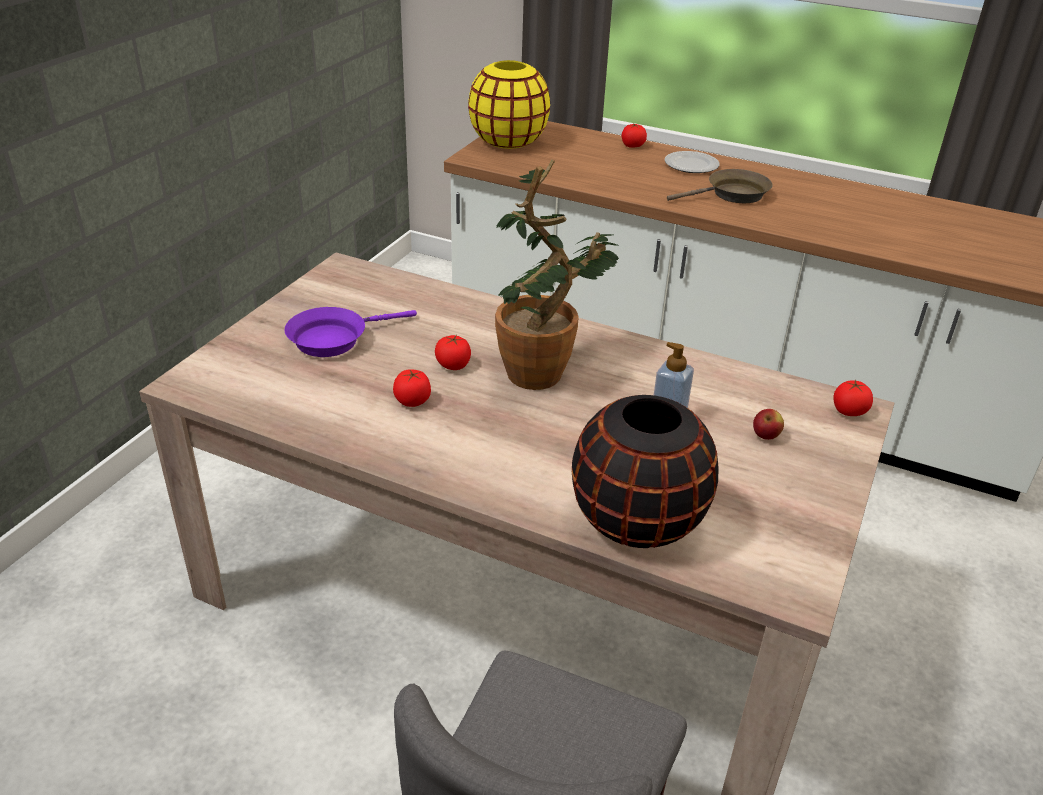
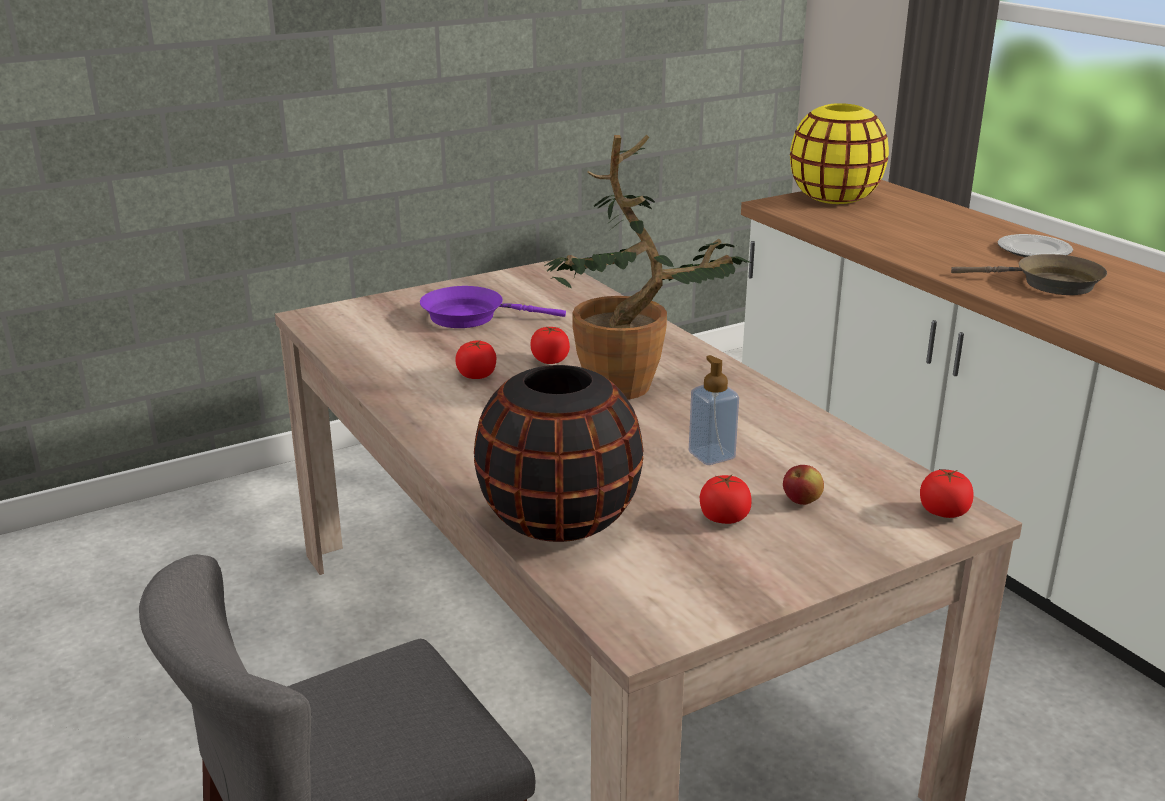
camera: 35 degrees right, 10 degrees down
tomato [622,123,647,148] -> tomato moved to [700,474,752,524]

